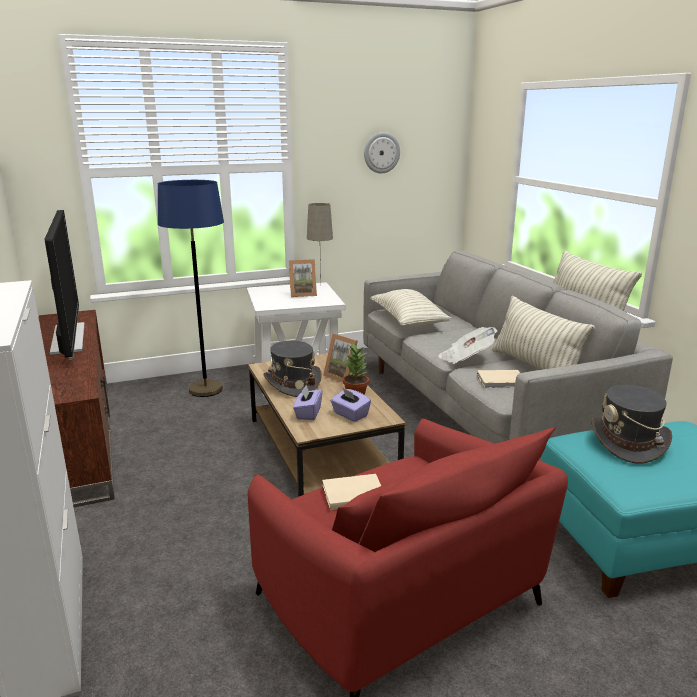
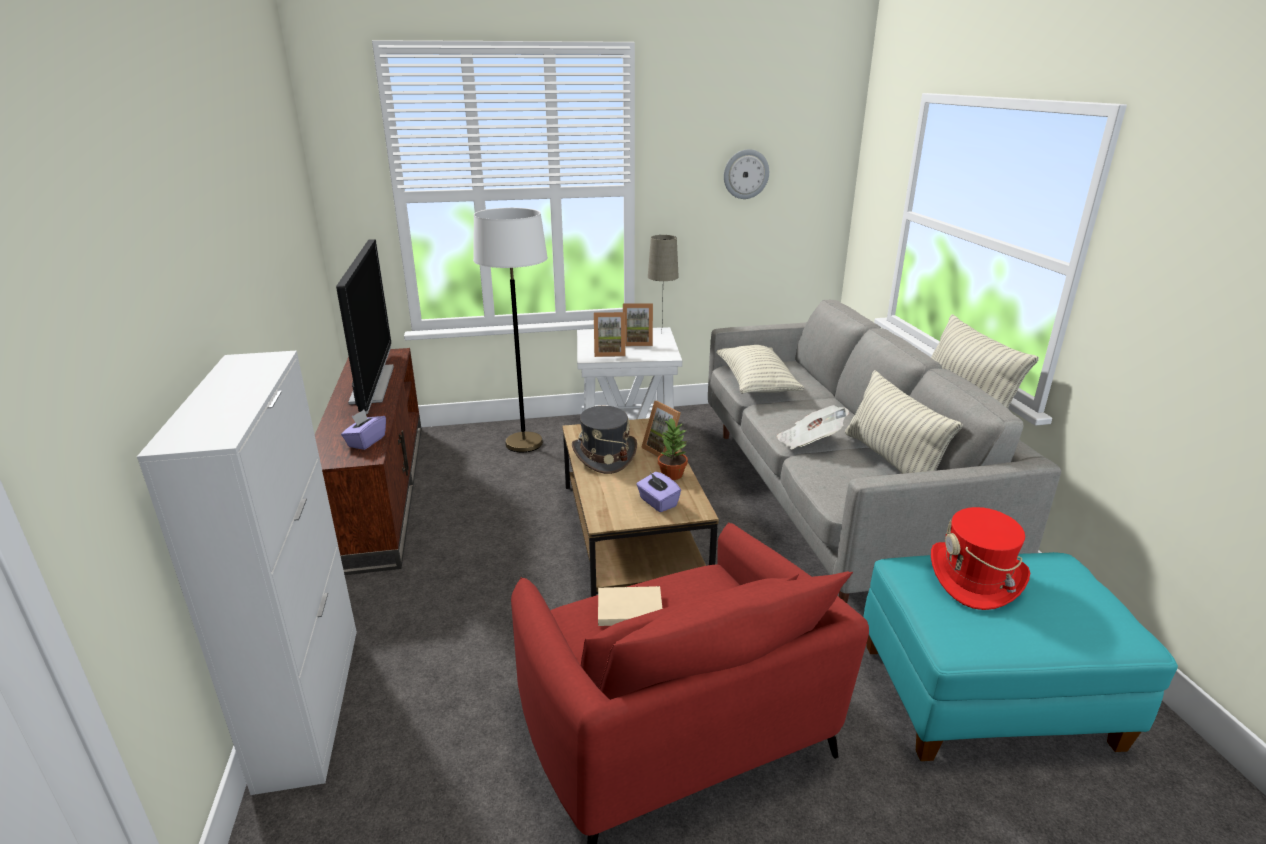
camera: 10 degrees right, 5 degrees up
blue floor lamp [158,180,224,397] -> white floor lamp [473,208,548,452]
purple tissue box [293,385,323,420] -> purple tissue box moved to [341,410,386,450]
beige book [477,370,520,388] -> none
grey hat [591,385,672,464] -> red hat [931,507,1030,610]
none -> picture frame [594,312,626,357]

